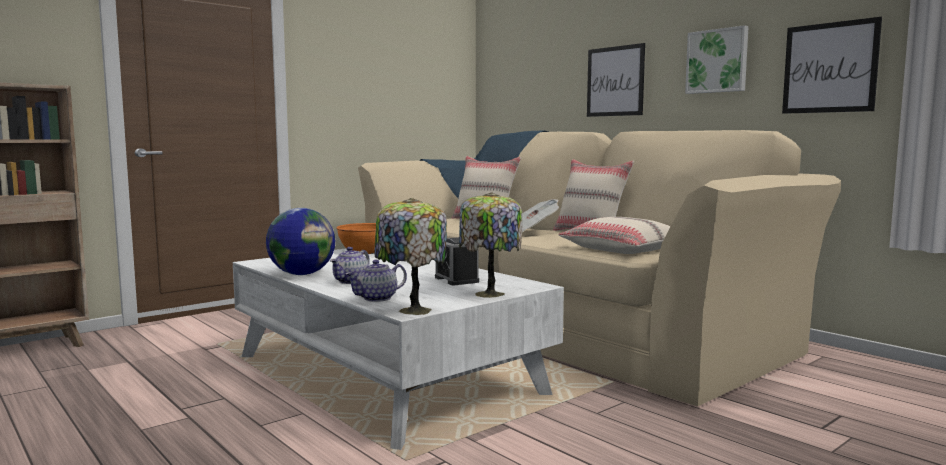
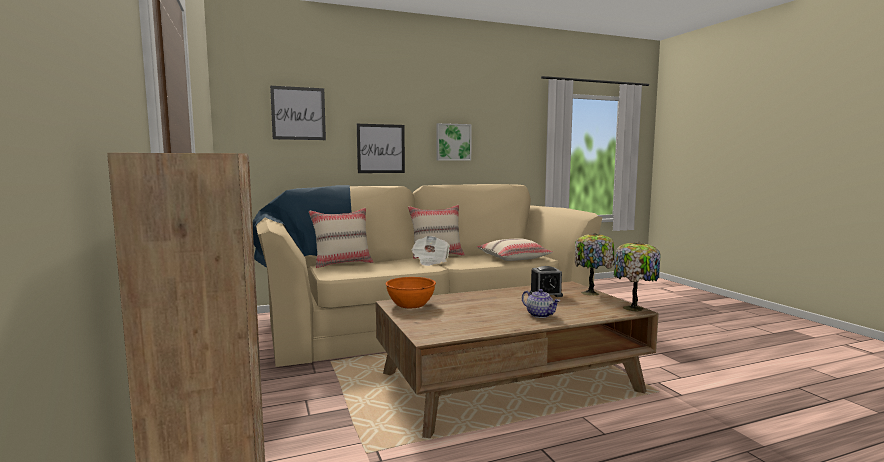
camera: 70 degrees left, 0 degrees up
white coffee table [233,249,564,450] -> brown coffee table [376,281,659,438]
globe [266,208,335,275] -> none
teapot [345,260,407,302] -> none
picture [782,17,882,114] -> picture moved to [270,86,326,140]

